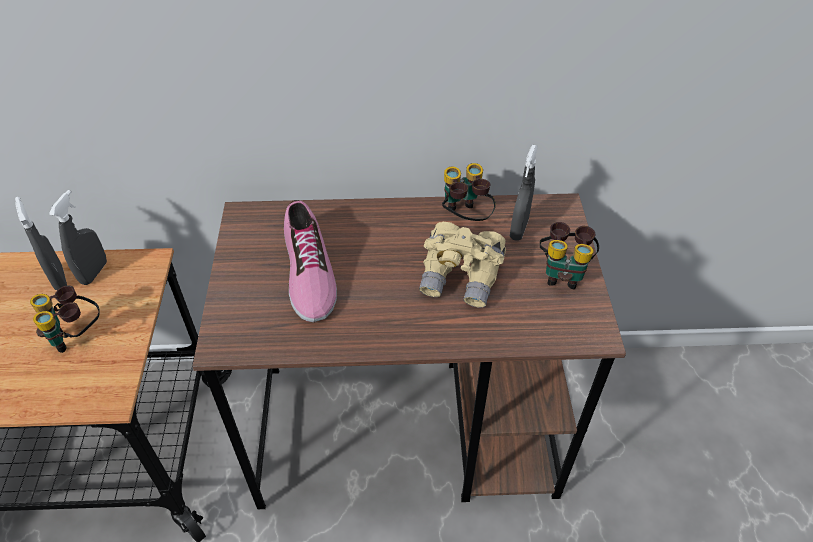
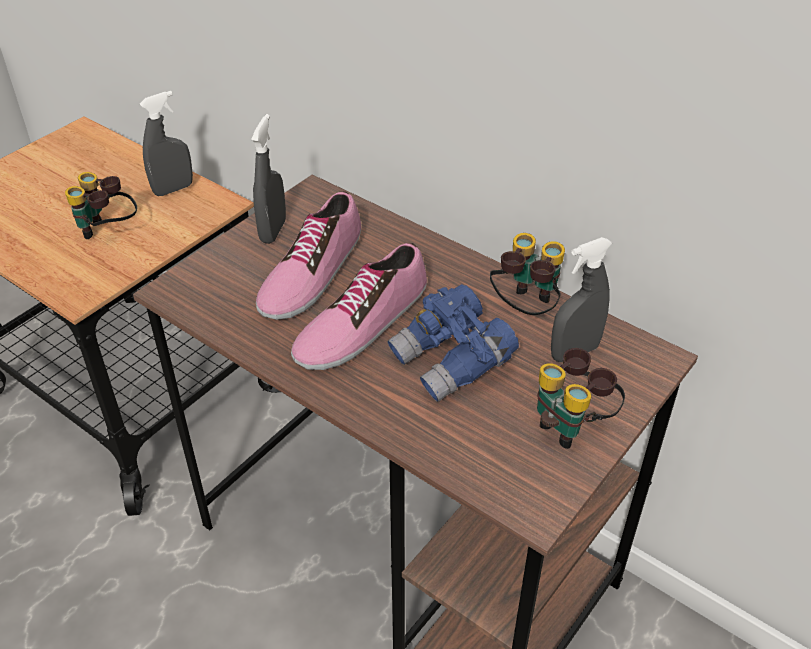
camera: 40 degrees right, 5 degrees down
grey spray bottle [15,197,67,290] -> grey spray bottle moved to [251,114,286,244]
beige binoculars [419,222,506,308] -> blue binoculars [387,284,519,402]
none -> shoe [291,243,427,370]

